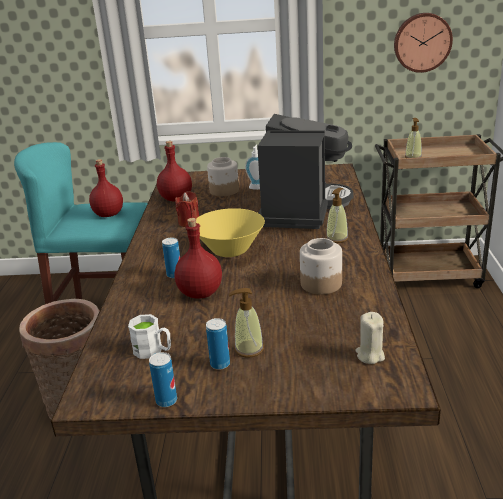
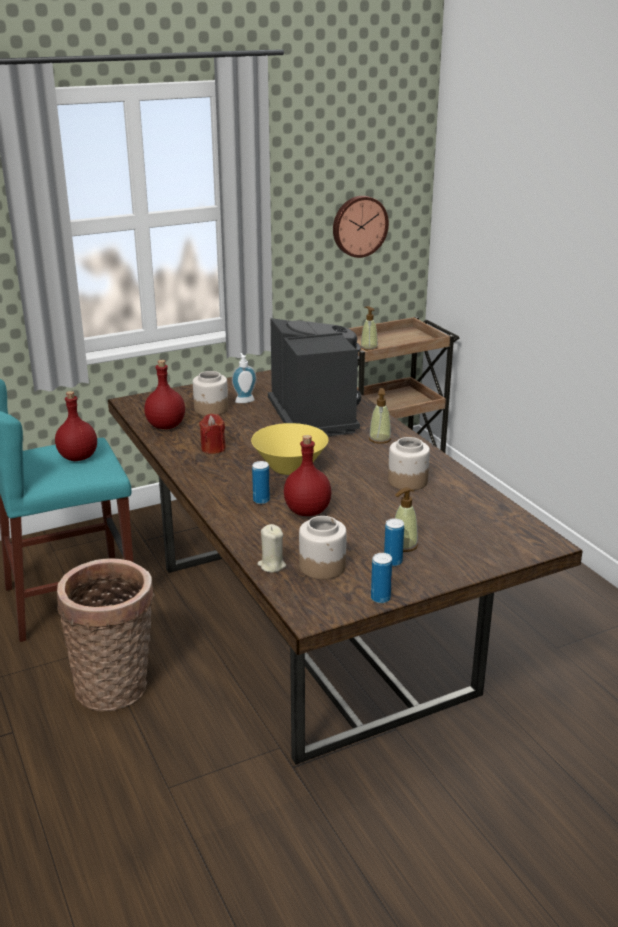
camera: 30 degrees left, 0 degrees up
white mug [128,314,171,359] -> jar [299,516,347,580]
beige candle [355,312,385,364] -> beige candle moved to [257,524,286,573]

